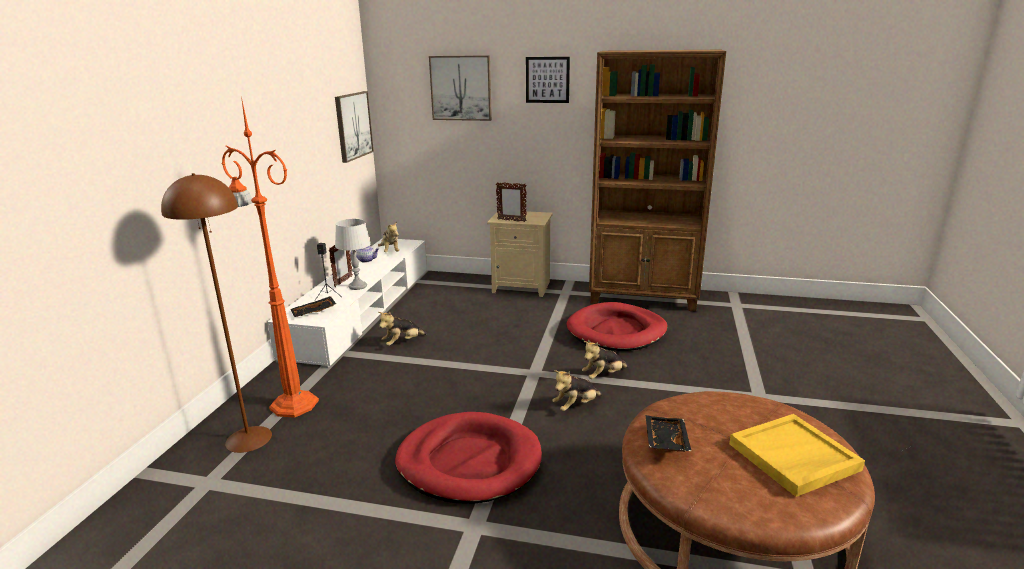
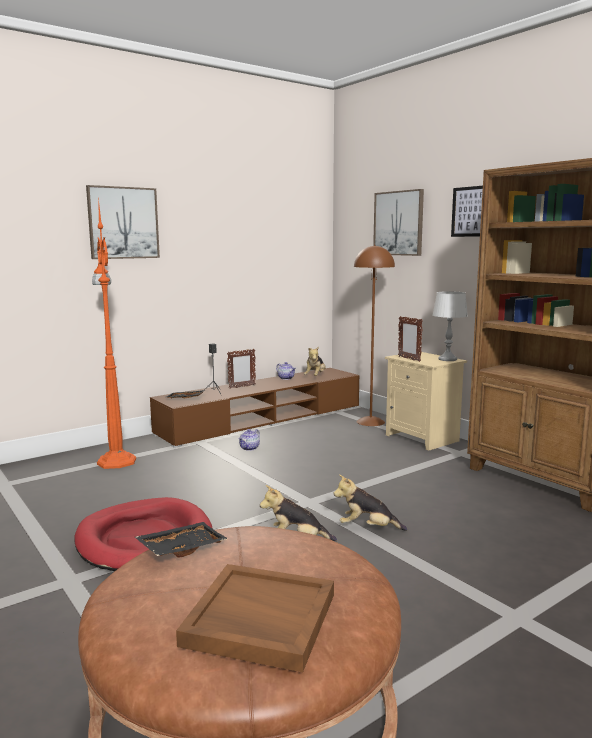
camera: 40 degrees right, 10 degrees down
brown floor lamp [161,173,272,453] -> brown floor lamp moved to [354,245,395,426]
white tv stand [267,238,427,368] -> brown tv stand [150,368,359,448]
picture [335,91,374,163] -> picture moved to [86,185,160,259]
grey table lamp [335,219,371,290] -> grey table lamp moved to [432,291,468,361]
plush toy [378,312,427,346] -> teapot [238,429,260,451]
red dog bed [567,302,668,351] -> none
yellow tray [729,414,865,497] -> brown tray [176,564,334,672]

